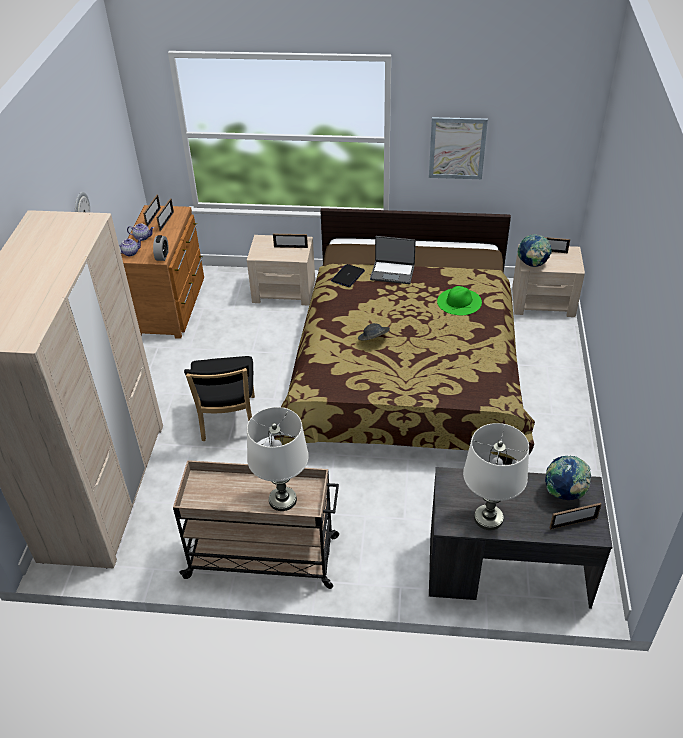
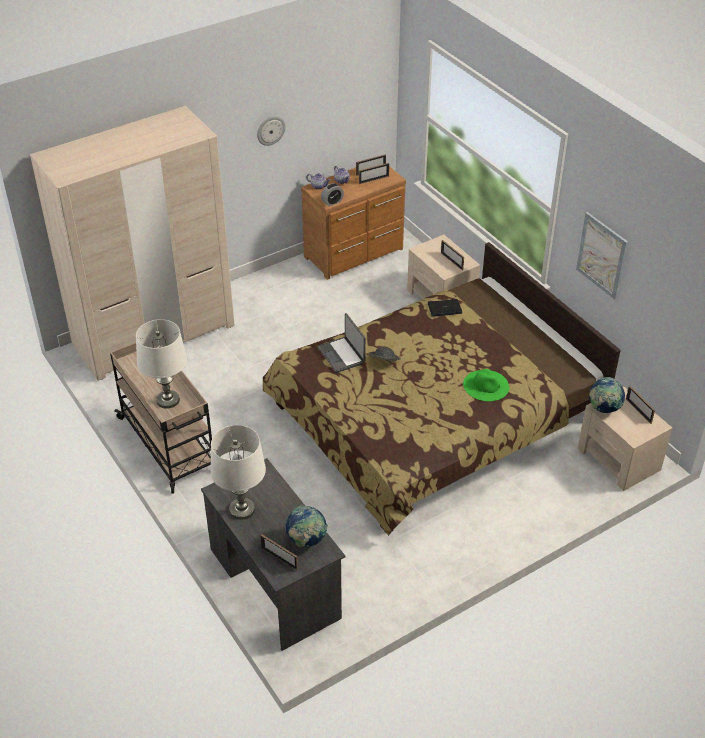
camera: 50 degrees right, 0 degrees up
black chair [184,356,255,441] -> none
laptop [370,236,416,284] -> laptop moved to [317,313,366,373]

